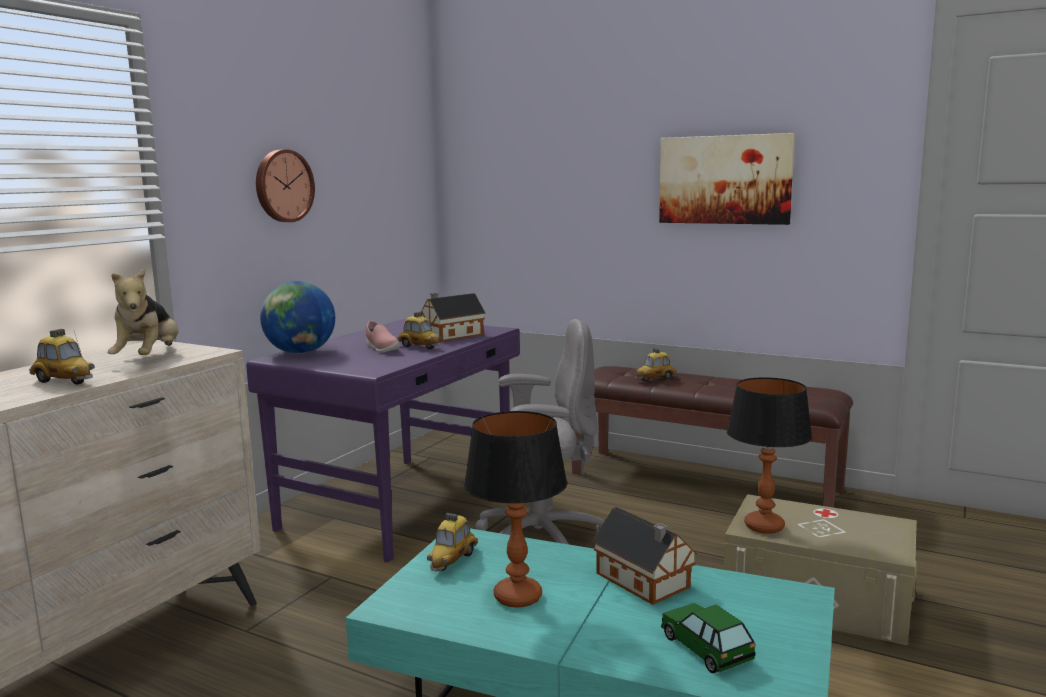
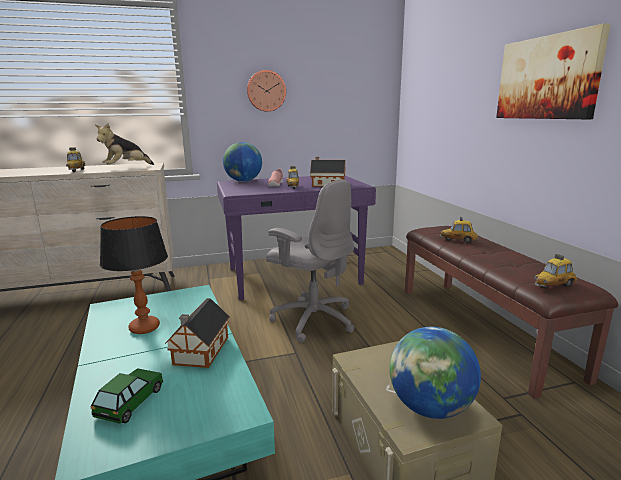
camera: 45 degrees right, 5 degrees up
toy car [427,513,478,572] -> toy car moved to [534,254,578,289]
table lamp [727,377,812,533] -> none
none -> globe [390,327,481,419]

